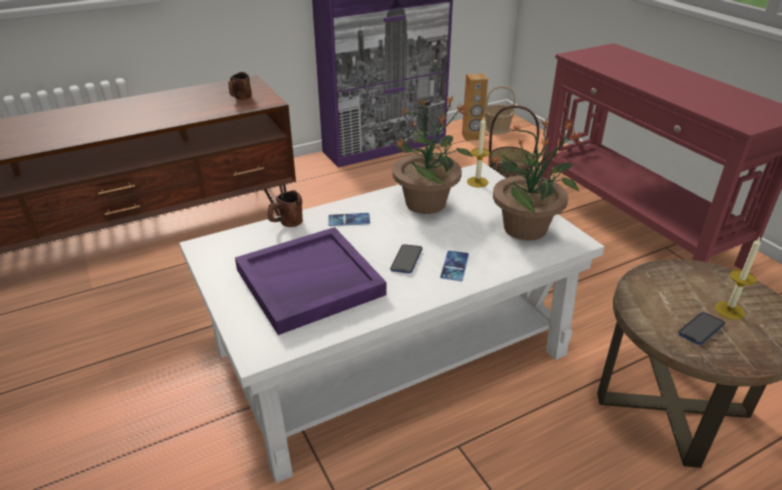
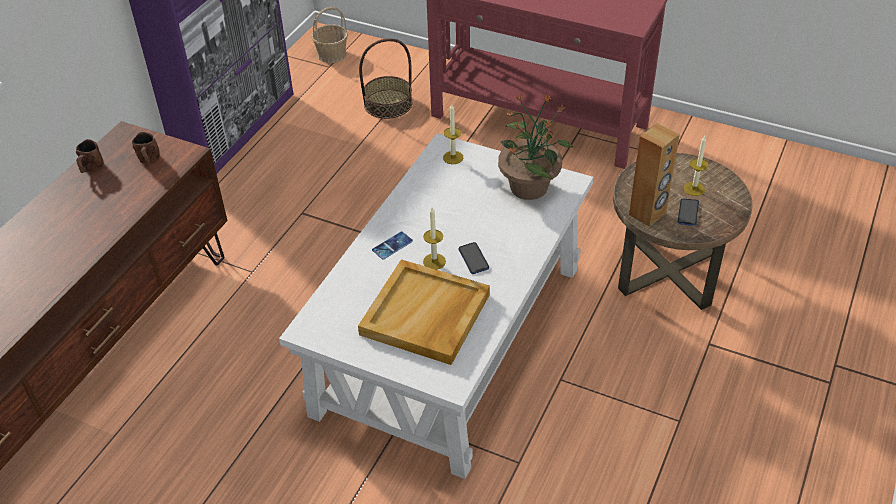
camera: 35 degrees left, 10 degrees up
purple tray [235,227,387,335] -> beige tray [358,259,490,365]
brown mug [268,190,303,227] -> brown mug moved to [76,139,104,173]
potted plant [392,95,473,214] -> none
phone [440,250,469,281] -> none
brown speaker [462,73,488,141] -> brown speaker moved to [629,123,680,227]
none -> candle [423,207,446,270]

